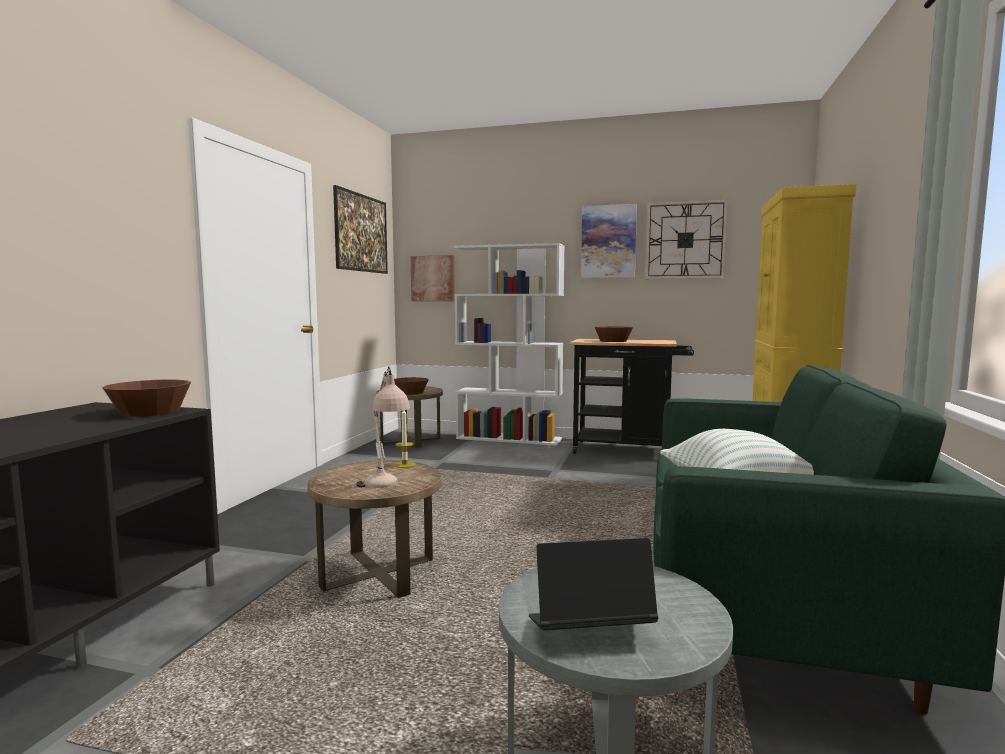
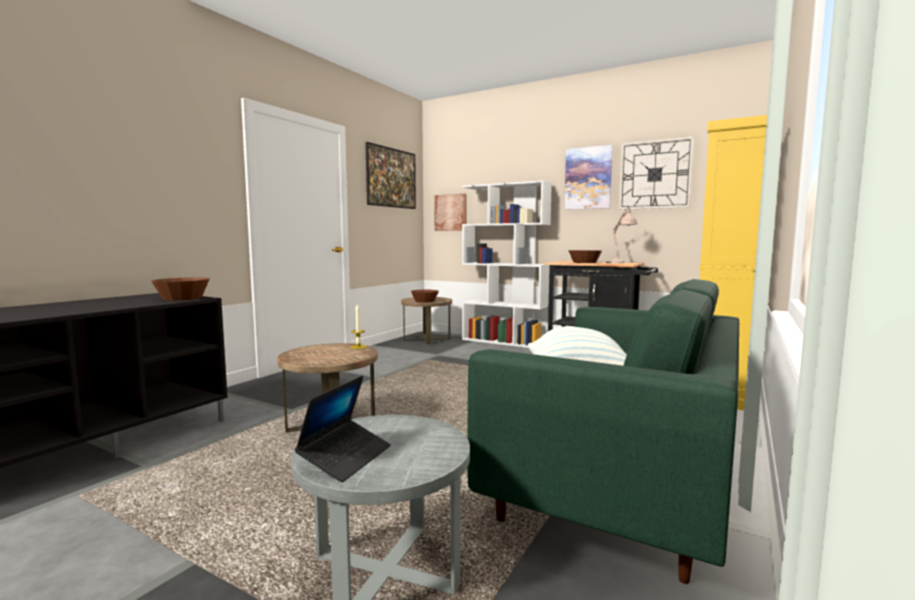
camera: 15 degrees right, 0 degrees up
beige table lamp [357,366,410,488] -> beige table lamp moved to [606,207,637,263]
laptop [529,538,658,631] -> laptop turned 105 degrees clockwise [295,375,391,482]

